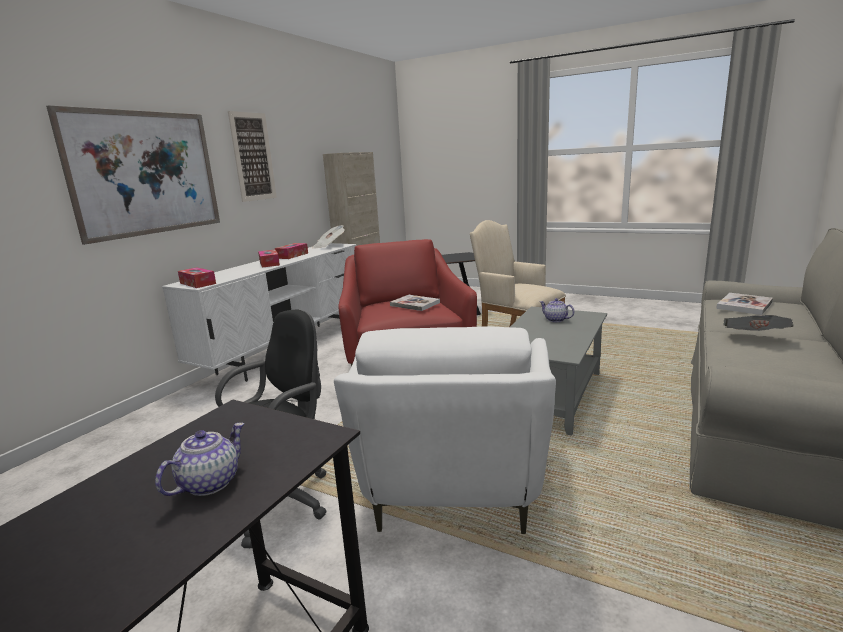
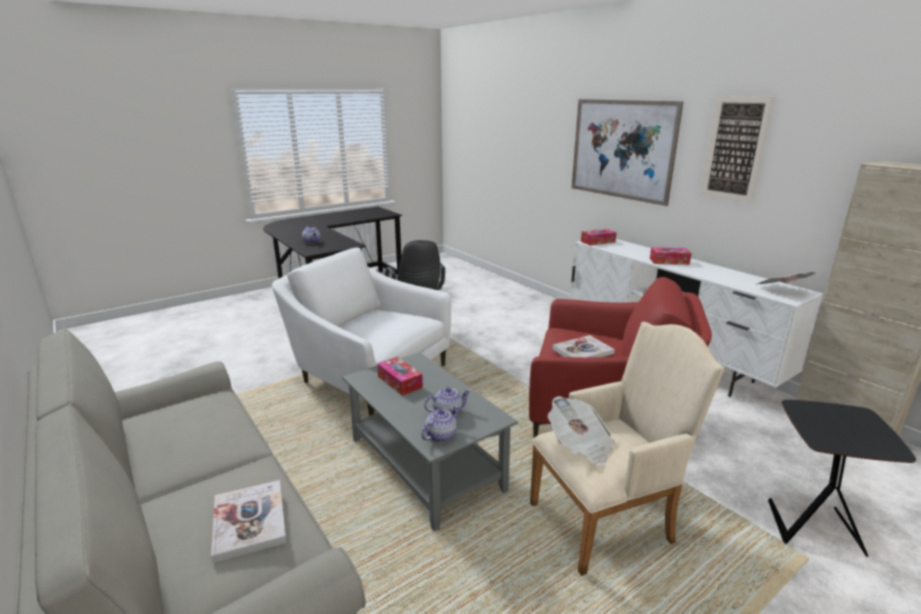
camera: 115 degrees right, 5 degrees up
tissue box [275,243,308,259] -> tissue box moved to [377,357,423,396]
newspaper [723,315,794,331] -> newspaper moved to [548,396,615,467]
none -> teapot [421,406,459,442]

